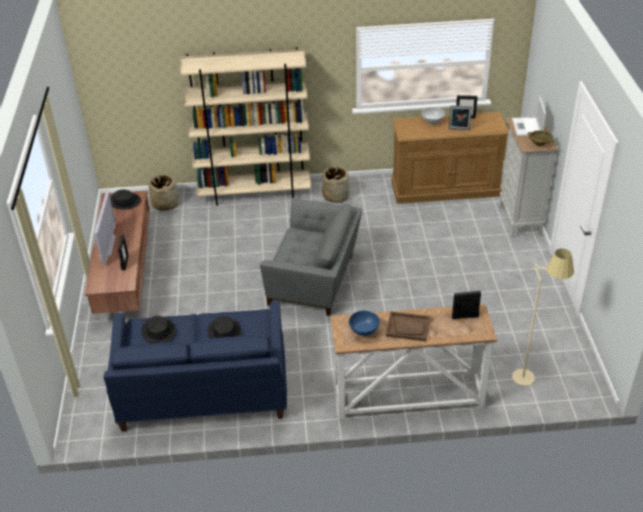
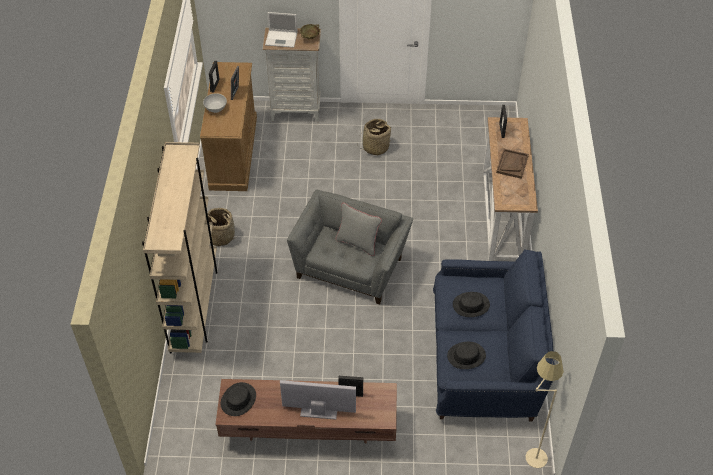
camera: 85 degrees left, 10 degrees up
basket [149,174,179,211] -> basket moved to [357,119,392,155]
blue bowl [349,311,380,336] -> none
beige floor lamp [512,248,574,386] -> beige floor lamp moved to [526,351,564,468]
none -> grey pillow [336,203,382,256]

